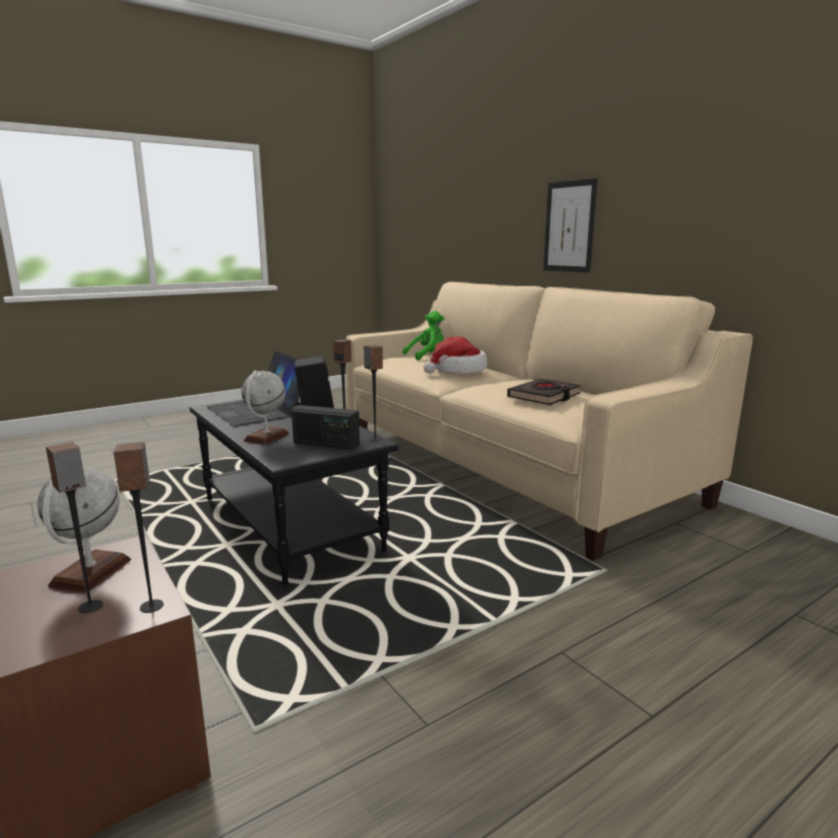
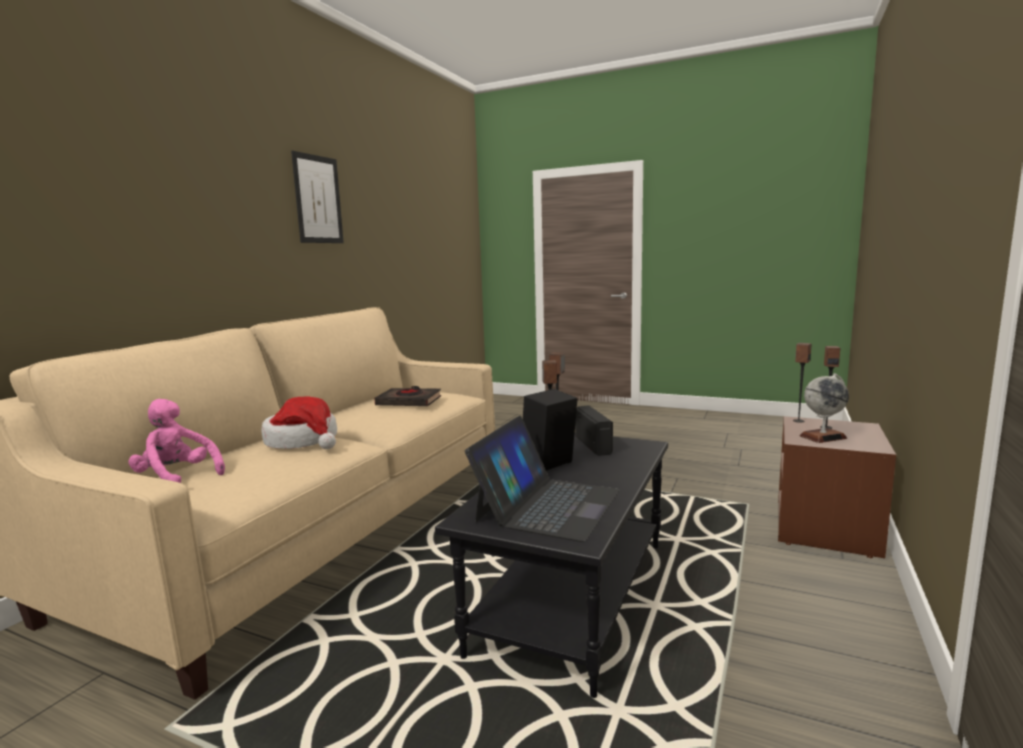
camera: 120 degrees left, 5 degrees down
globe [241,370,289,445] -> none
green plush toy [402,311,444,360] -> pink plush toy [128,399,225,483]
picture [543,178,598,273] -> picture moved to [291,150,344,243]

